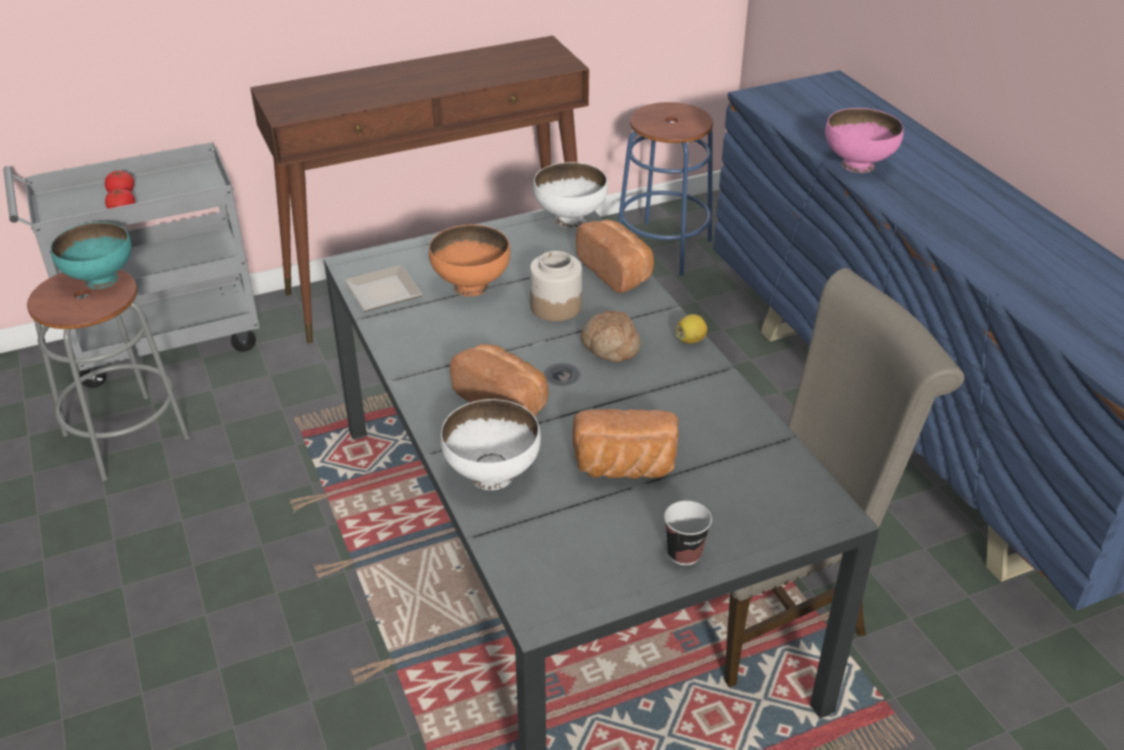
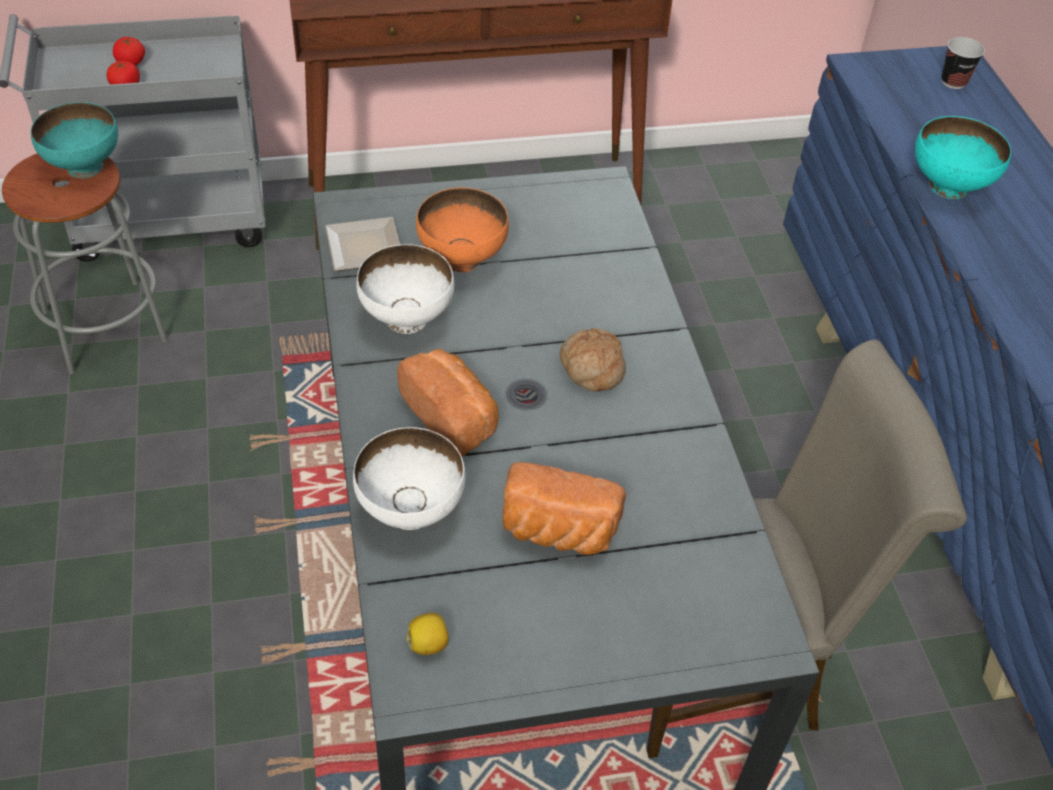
camera: 10 degrees right, 10 degrees up
jar [530,251,582,321] -> none
white bowl [533,162,608,228] -> white bowl moved to [356,244,454,334]
bread [576,219,654,293] -> none
blue stool [618,102,713,276] -> none
cup [664,501,712,565] -> cup moved to [941,37,985,89]
lemon [676,314,707,344] -> lemon moved to [407,613,449,655]
pink bowl [825,108,904,173] -> turquoise bowl [915,116,1011,199]

